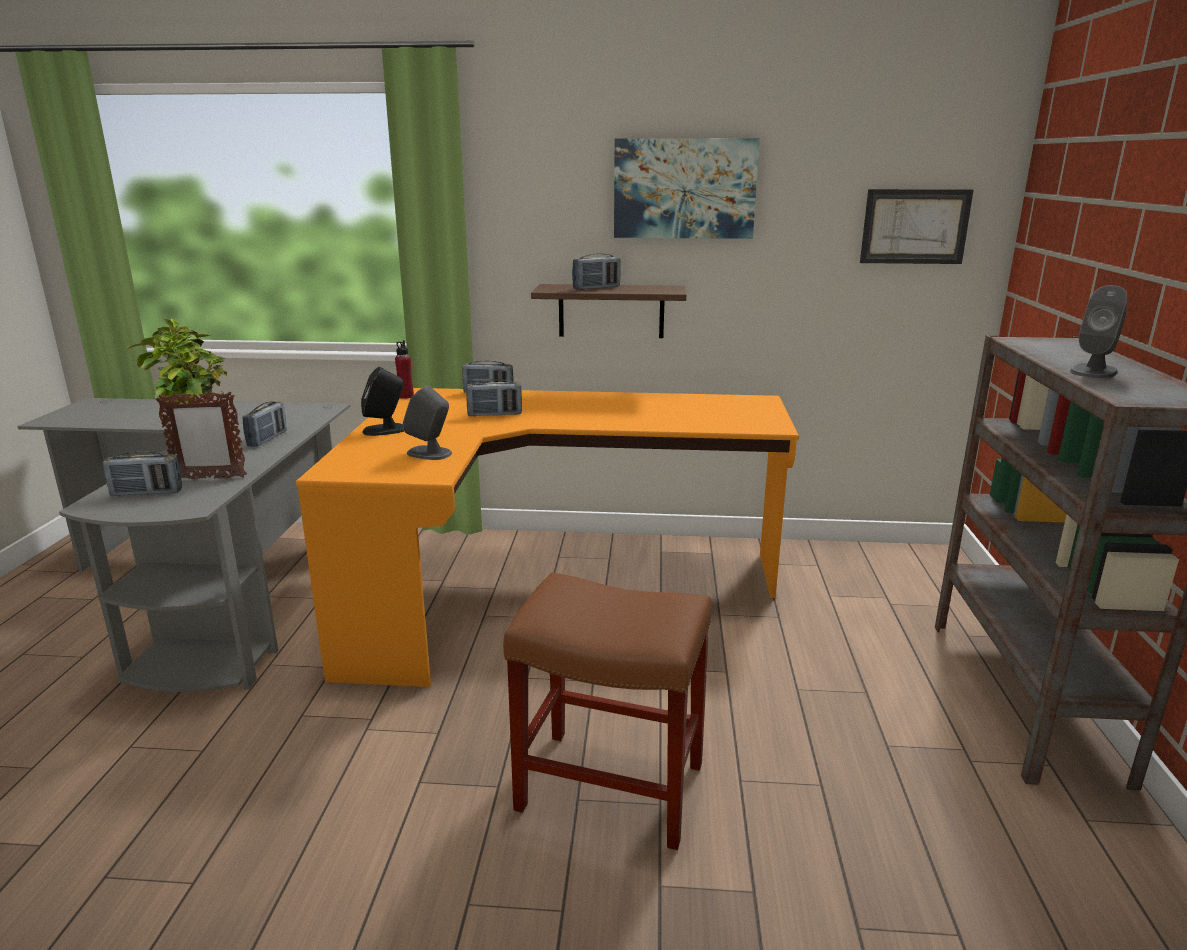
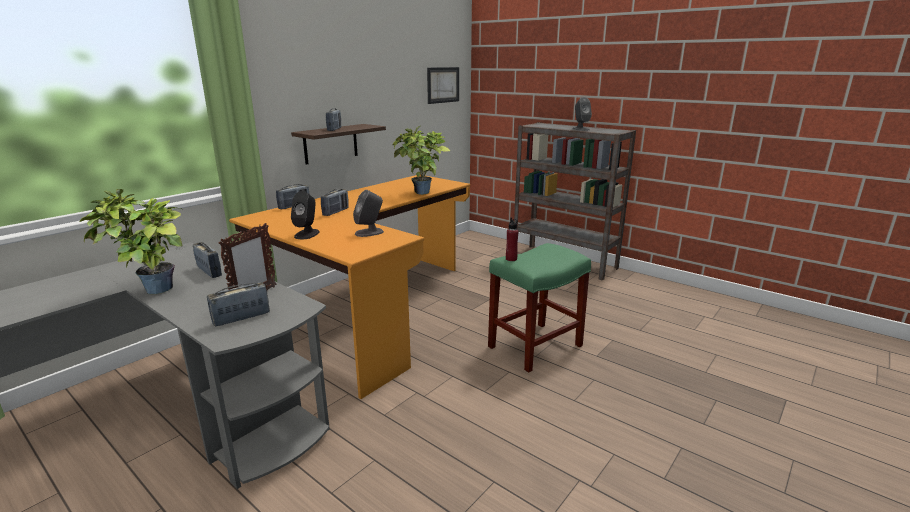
camera: 55 degrees left, 0 degrees up
radio [103,451,182,496] -> radio turned 150 degrees counterclockwise [207,282,270,326]
red bottle [395,340,414,399] -> red bottle moved to [506,218,519,261]
brown stool [503,572,712,850] -> green stool [488,243,591,373]
picture [614,138,760,239] -> none
none -> potted plant [393,126,450,195]

